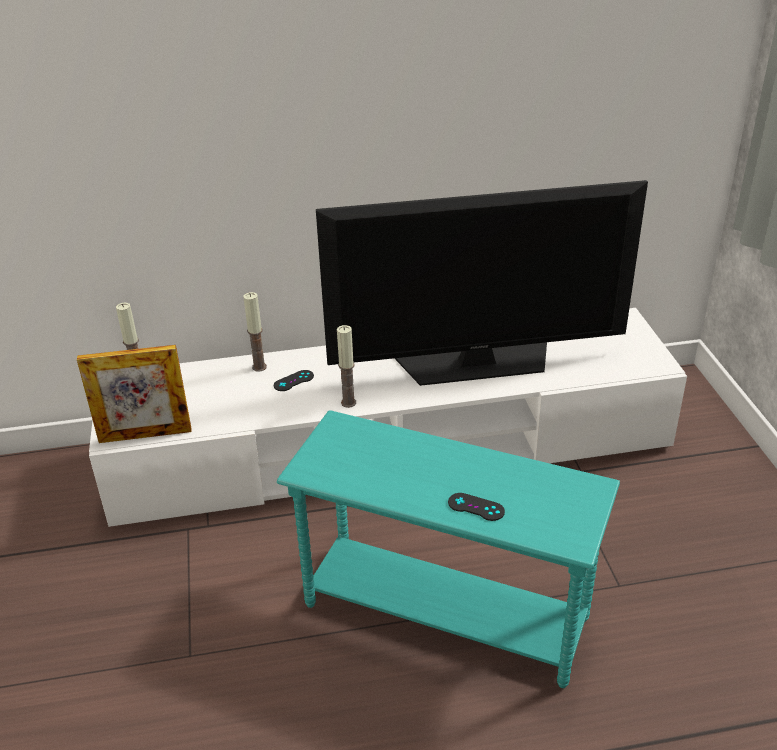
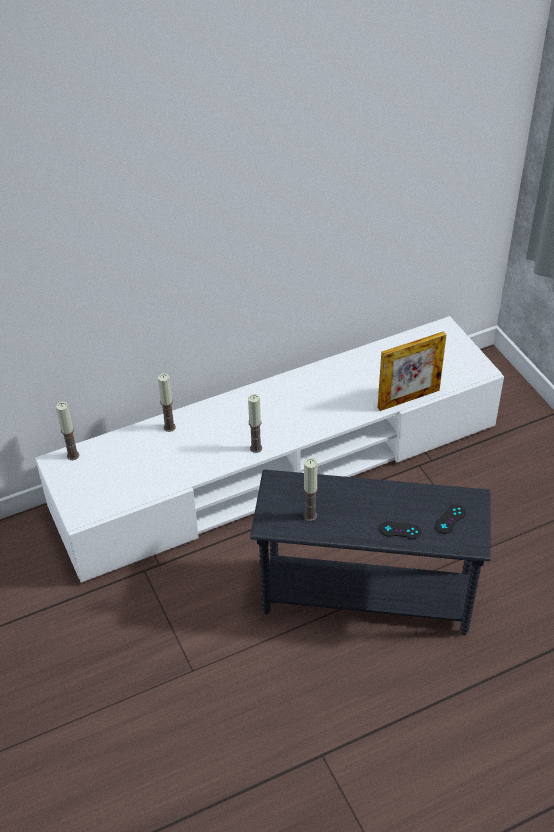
camera: 15 degrees left, 10 degrees up
picture frame [77,345,191,443] -> picture frame moved to [378,331,446,411]
black game controller [274,370,314,391] -> black game controller moved to [435,505,466,534]
turquoise side table [277,410,620,688] -> grey side table [250,470,491,635]
television [316,180,648,386] -> none
none -> candle [303,458,318,521]

